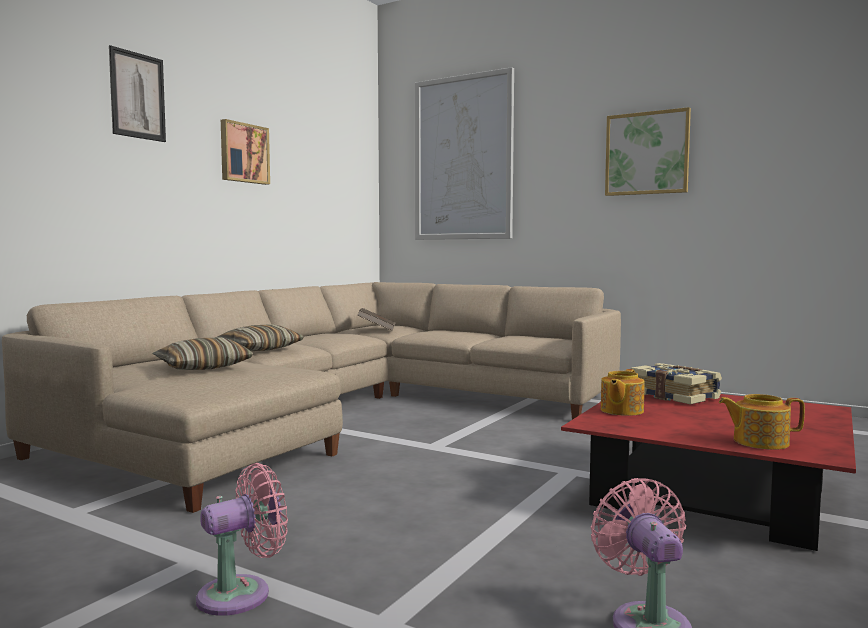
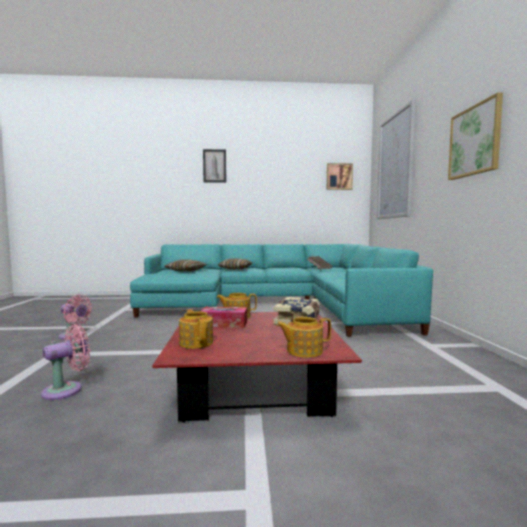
camera: 55 degrees right, 0 degrees up
beige sofa [2,282,621,513] -> turquoise sofa [130,244,433,337]
picture [221,119,270,185] -> picture moved to [327,163,353,190]
none -> tissue box [201,307,247,328]
none -> teapot [276,317,331,358]

